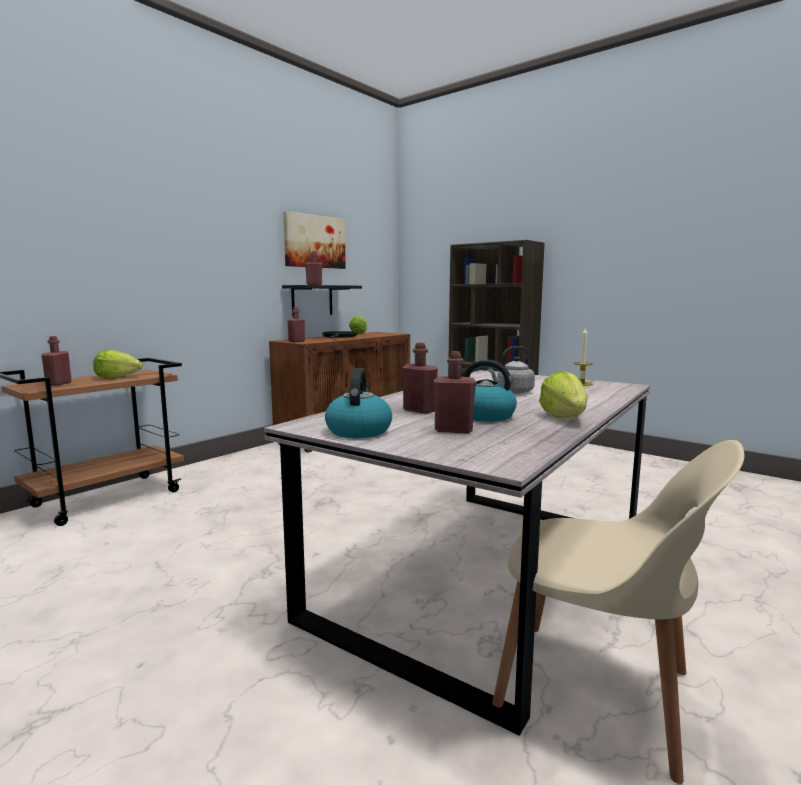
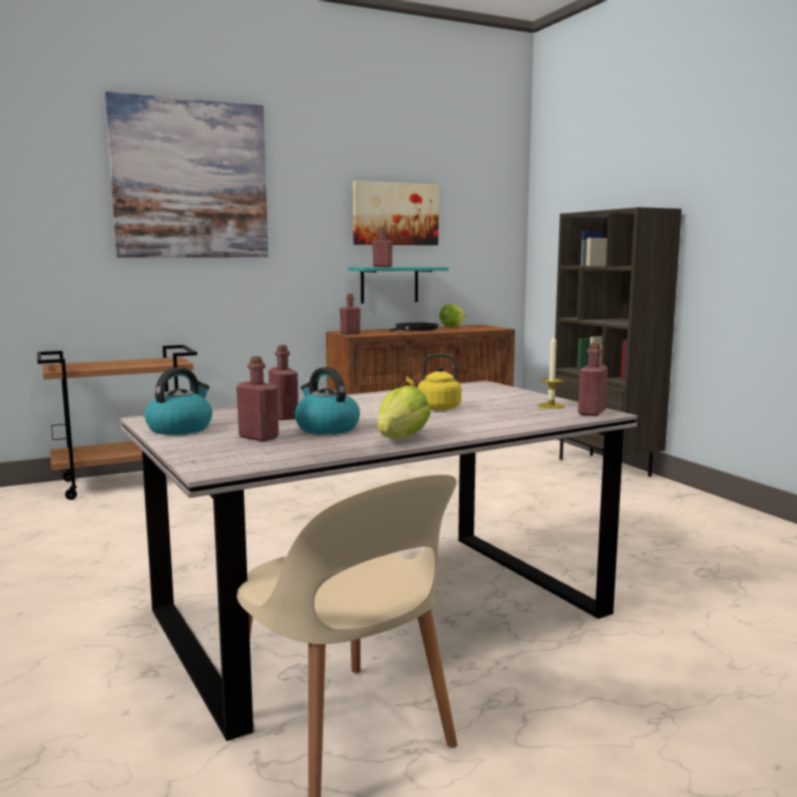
camera: 25 degrees right, 0 degrees up
red bottle [41,336,72,386] -> red bottle moved to [578,343,608,416]
lettuce [93,350,143,379] -> none
black shelf [282,285,362,316] -> turquoise shelf [348,267,448,303]
grey kettle [488,346,535,394] -> yellow kettle [406,354,462,410]
none -> picture [105,91,268,257]

